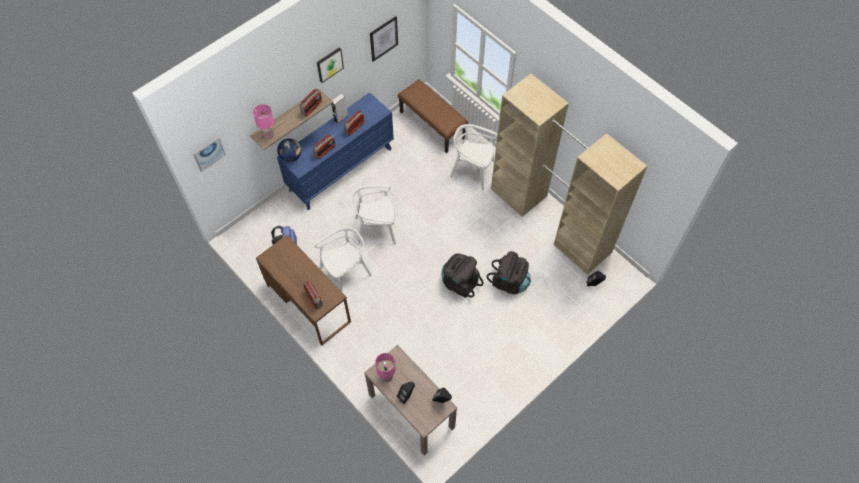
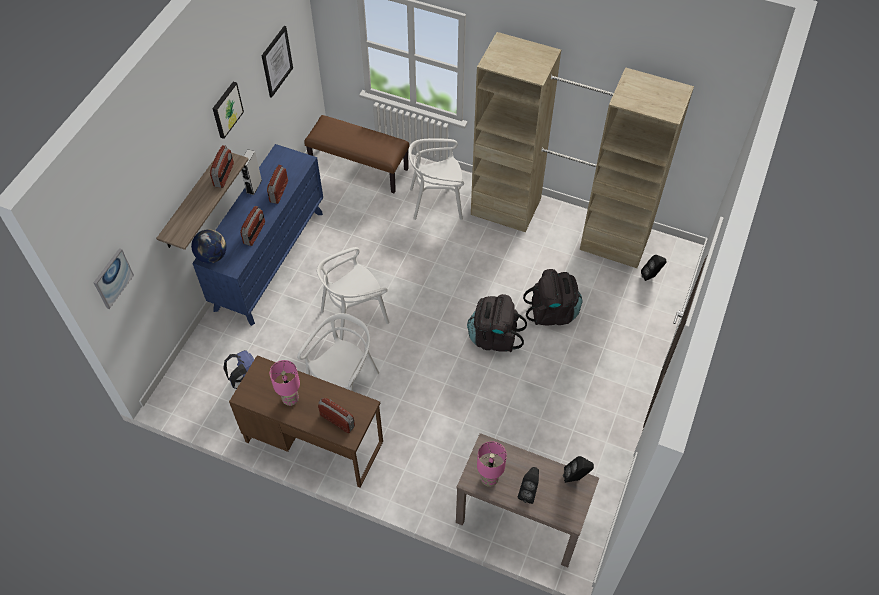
camera: 25 degrees left, 5 degrees down
pink table lamp [253,104,274,139] -> pink table lamp moved to [270,360,300,406]

